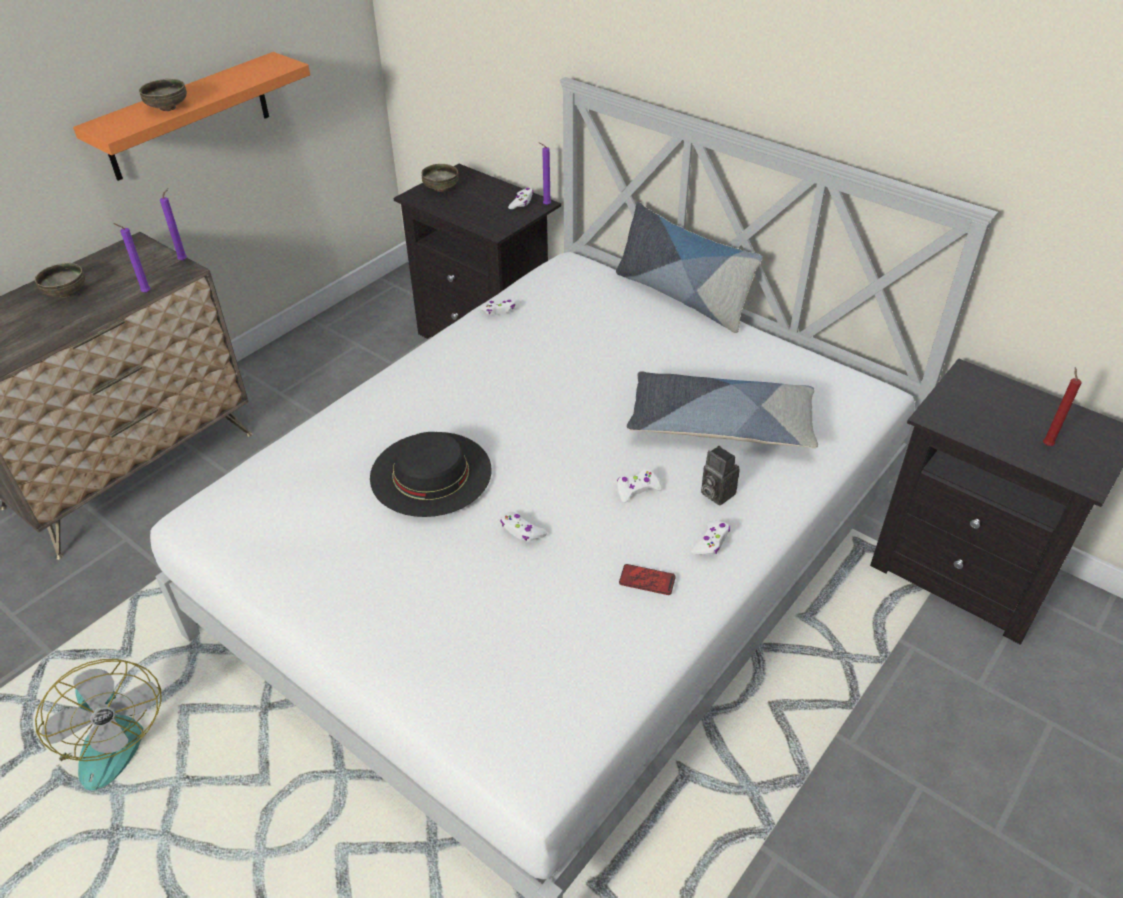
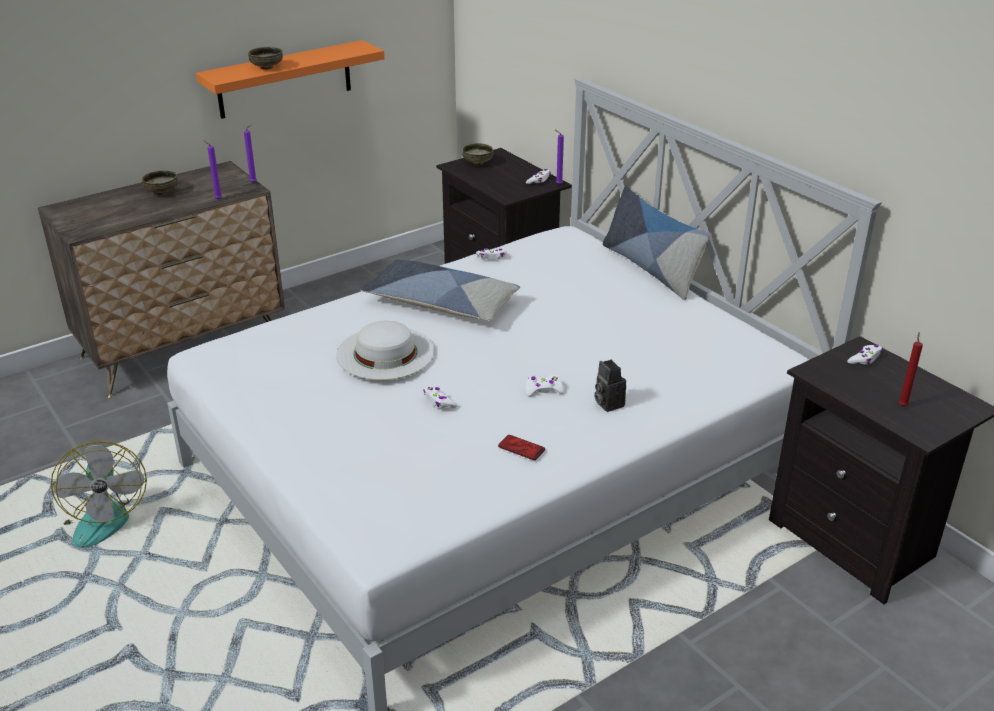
camera: 15 degrees right, 10 degrees down
black hat [370,432,492,517] -> white hat [336,321,435,380]
pillow [627,371,818,448] -> pillow moved to [361,259,520,321]
white game controller [691,521,730,555] -> white game controller moved to [847,345,883,365]

